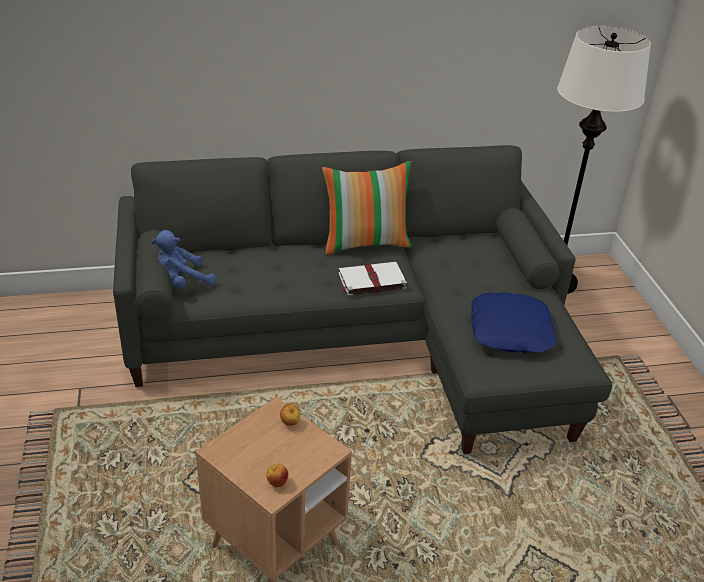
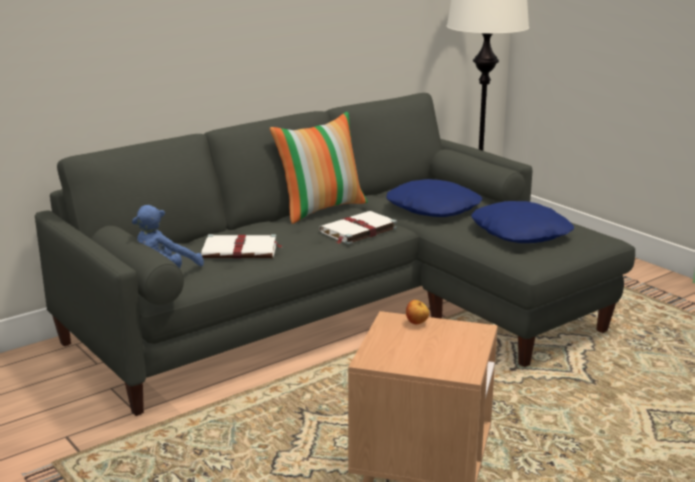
camera: 25 degrees left, 15 degrees down
apple [266,464,288,487] -> none
none -> white book [201,234,282,258]
none -> blue pillow [386,179,482,217]

